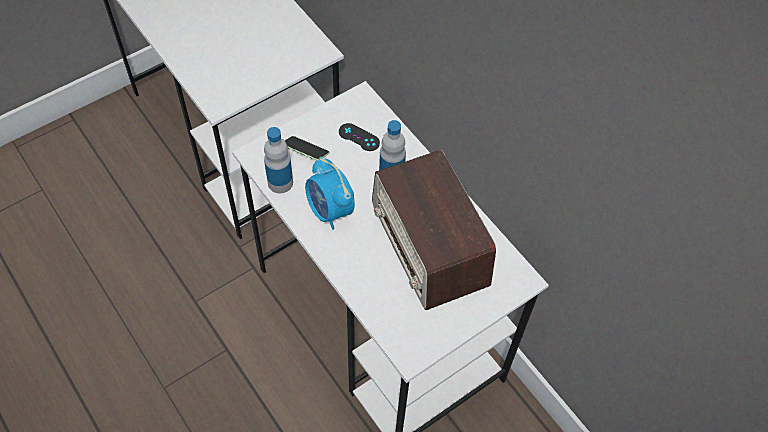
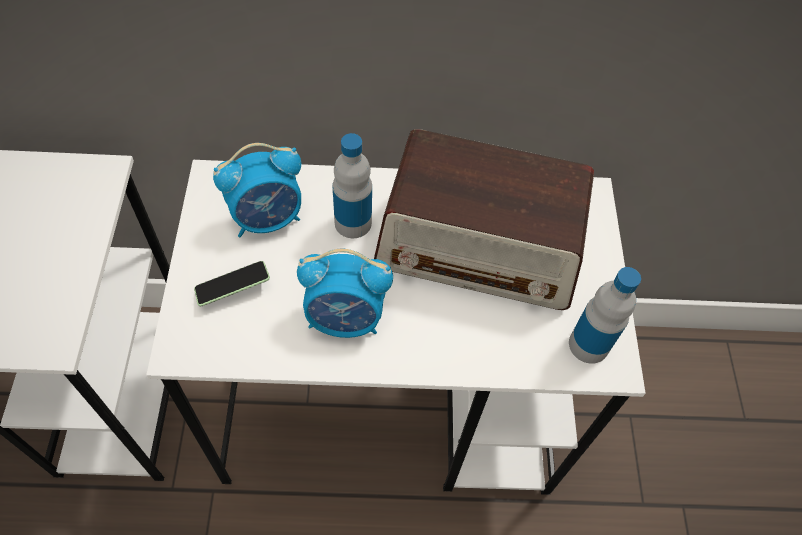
camera: 55 degrees left, 0 degrees up
bottle [264,127,293,193] -> bottle moved to [569,267,641,364]
black game controller [339,123,380,151] -> alarm clock [213,143,301,237]

